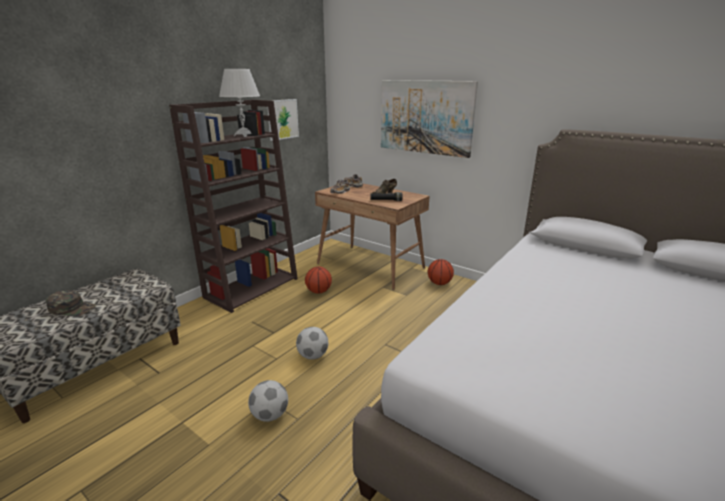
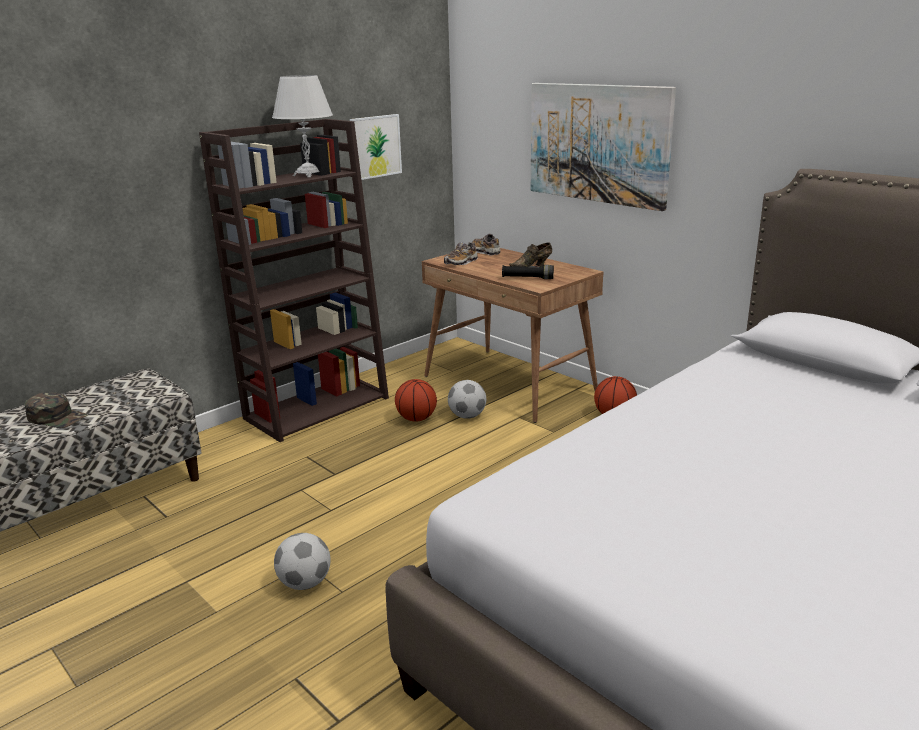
camera: 10 degrees right, 0 degrees up
football [296,327,328,360] -> football moved to [448,380,486,419]

